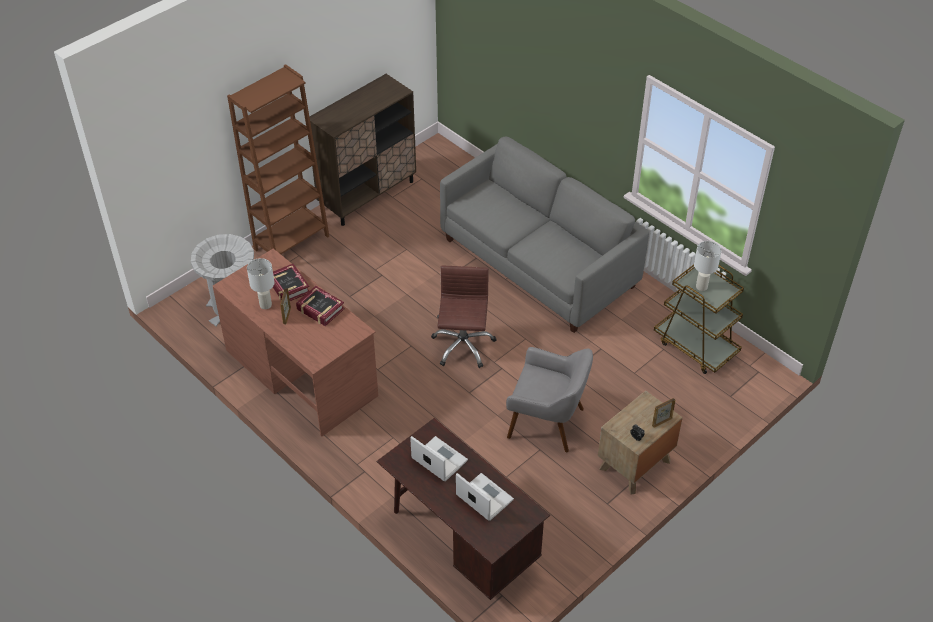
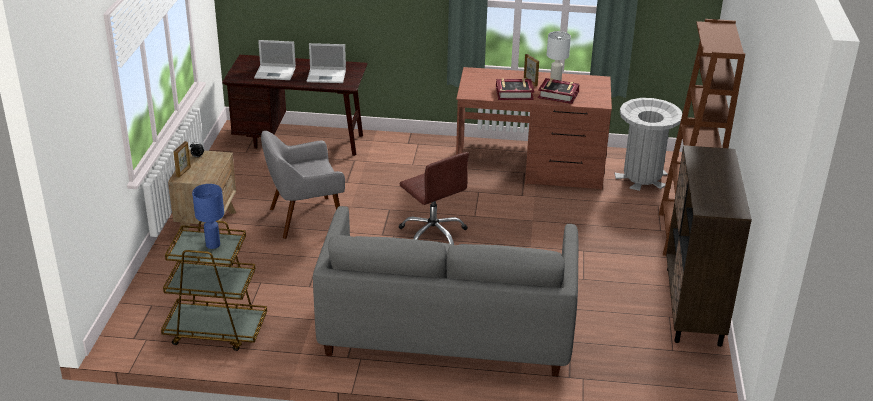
camera: 140 degrees right, 15 degrees down
white table lamp [694,241,722,291] -> blue table lamp [192,184,224,249]

